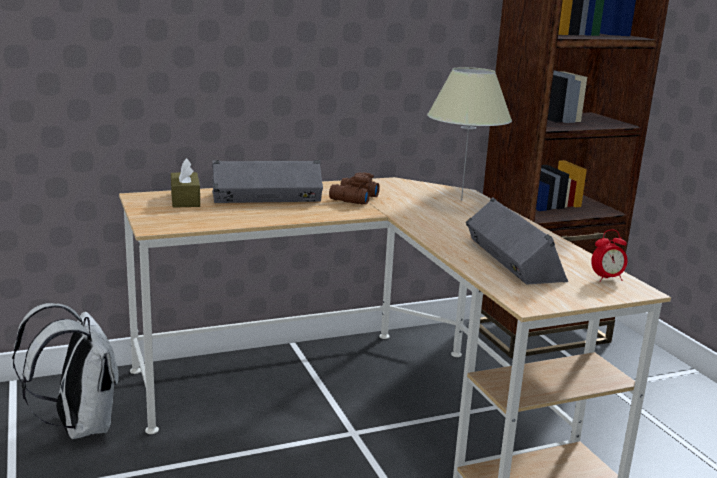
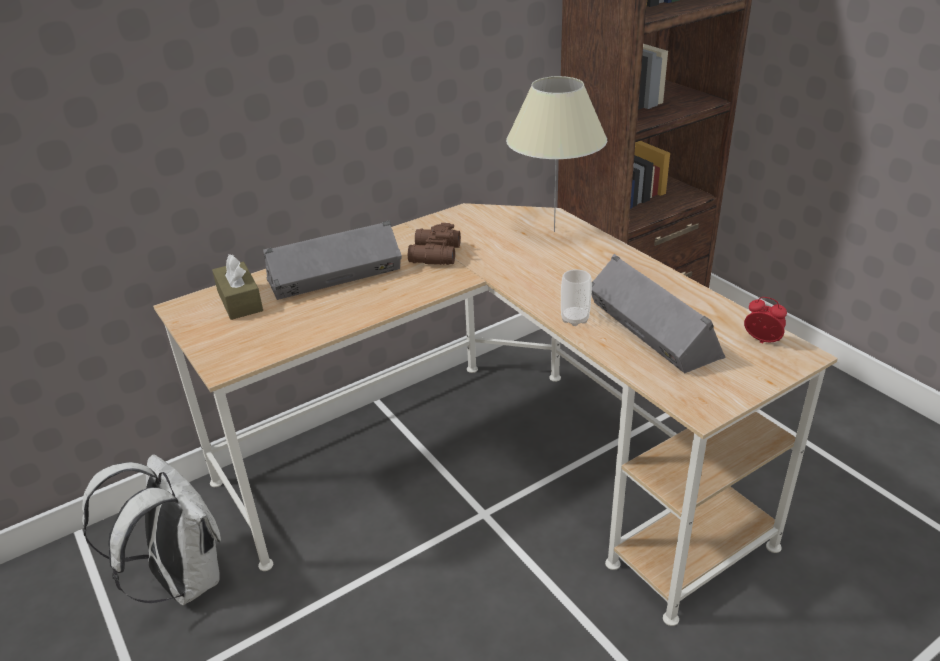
camera: 10 degrees left, 15 degrees up
alarm clock [591,230,628,282] -> alarm clock turned 120 degrees counterclockwise [744,297,787,343]
none -> cup [561,269,592,326]

